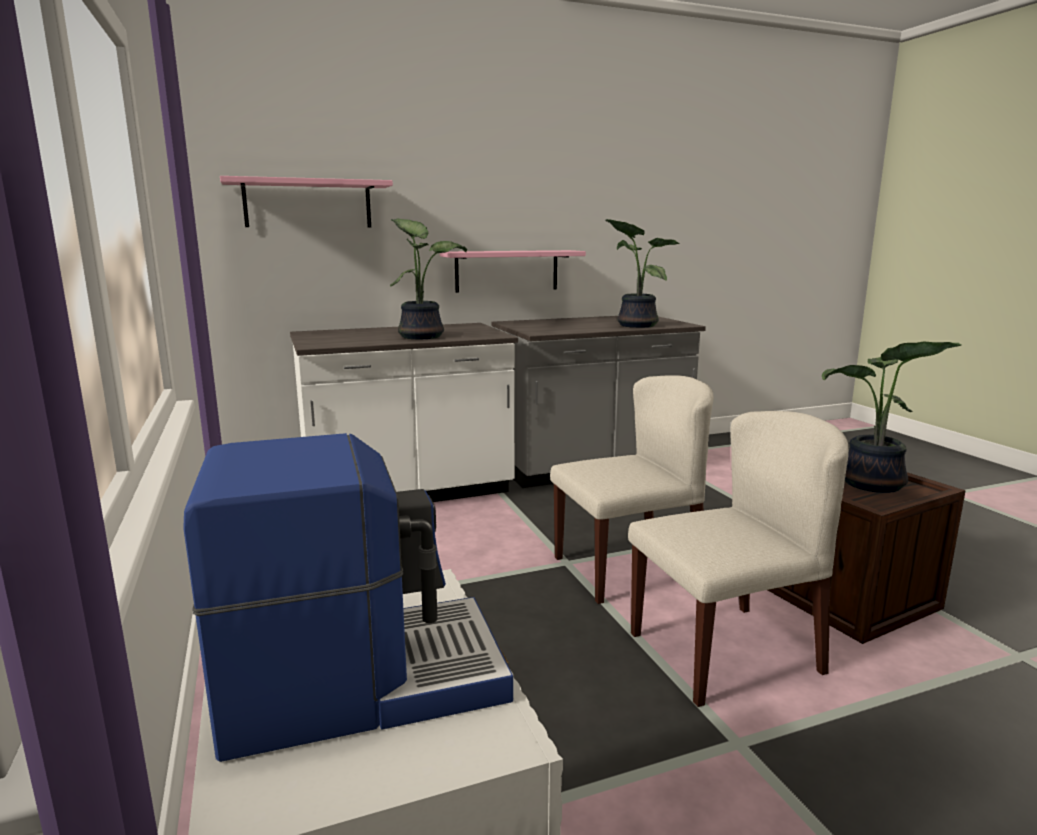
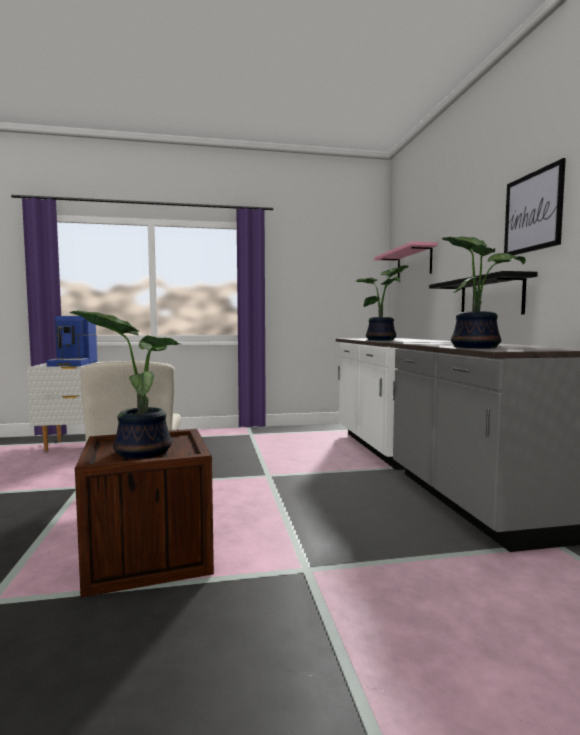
camera: 100 degrees right, 10 degrees down
pink shelf [440,250,586,293] -> black shelf [429,271,538,314]
beige chair [550,375,713,604] -> none
none -> picture [504,158,566,255]

